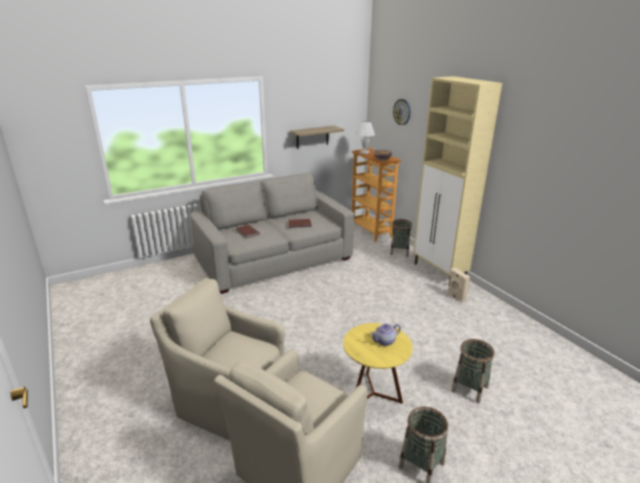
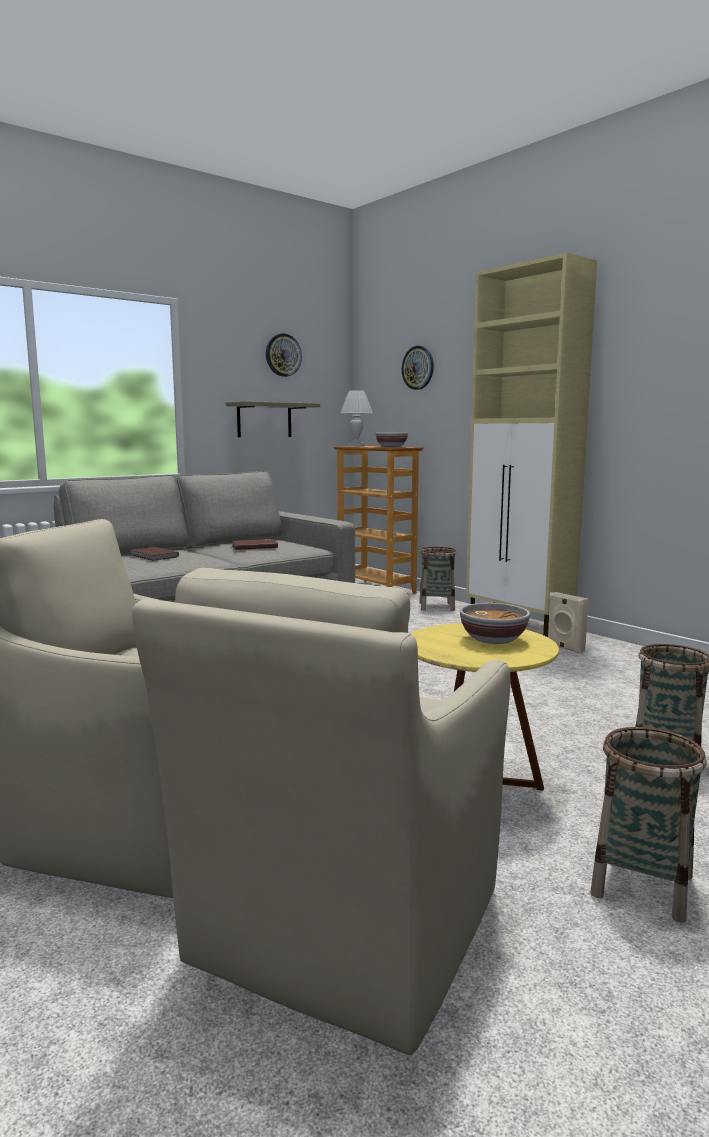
camera: 10 degrees left, 15 degrees down
teapot [370,324,401,346] -> bowl [460,603,530,644]
none -> wall clock [266,333,302,377]

